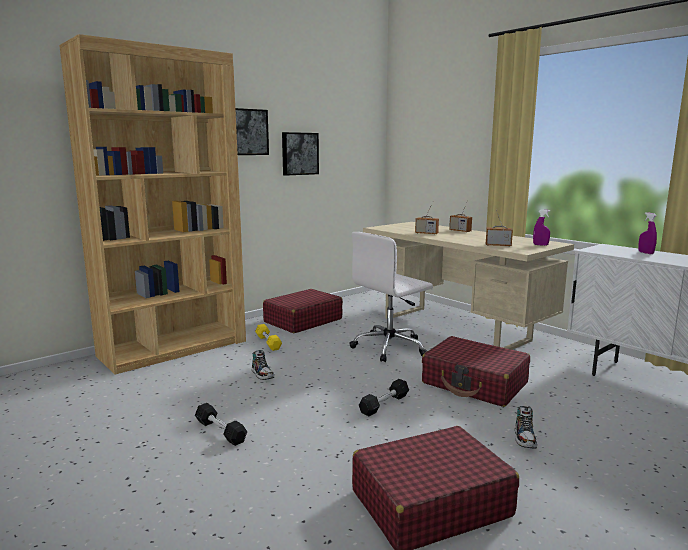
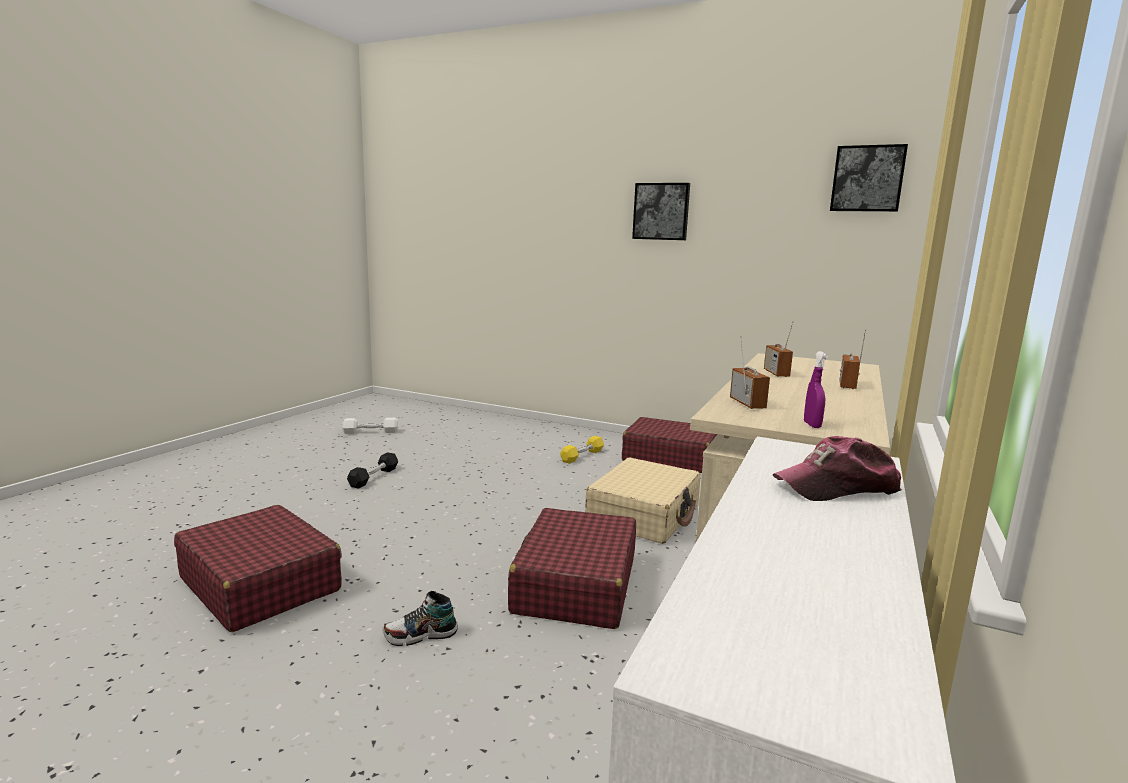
camera: 65 degrees right, 0 degrees up
brown bookcase [59,34,246,375] -> none
shoe [252,350,274,380] -> none
picture [282,132,319,176] -> picture moved to [830,144,908,212]
white office chair [349,232,433,362] -> beige suitcase [585,458,700,544]
black dumbbell [359,379,409,416] -> none
purple spray bottle [638,212,657,254] -> cap [773,436,902,501]
none -> white dumbbell [342,418,398,434]

